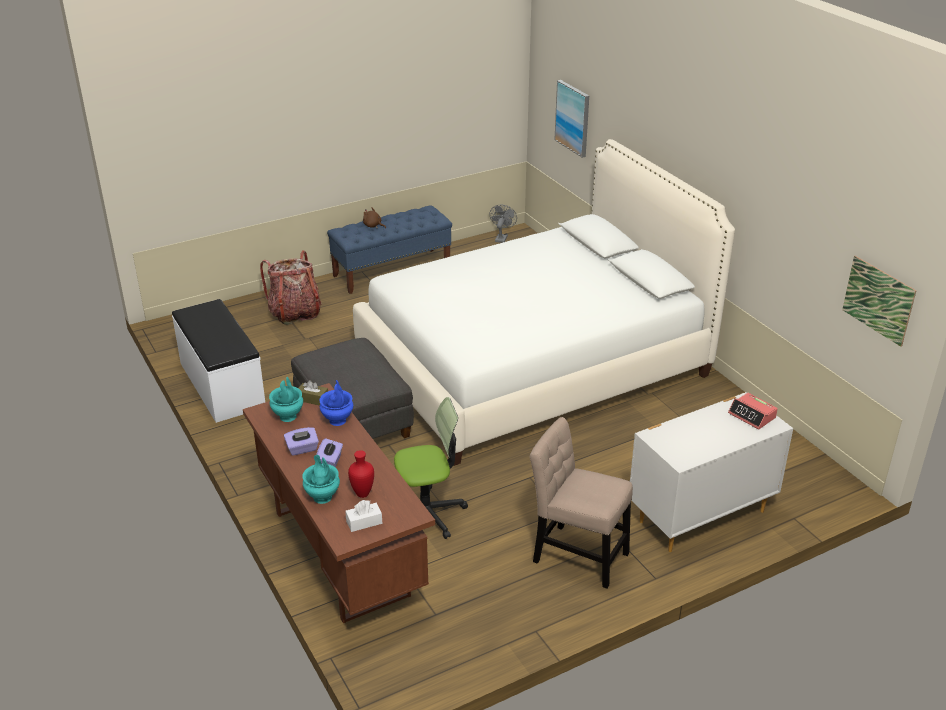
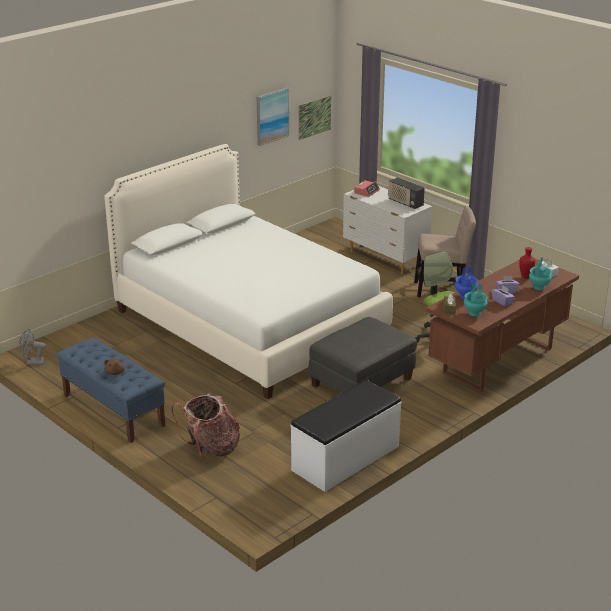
camera: 105 degrees left, 5 degrees down
beige chair [530,417,633,589] -> beige chair turned 105 degrees counterclockwise [414,206,476,297]
picture [554,80,589,158] -> picture moved to [257,87,289,146]
none -> radio [388,177,425,209]

